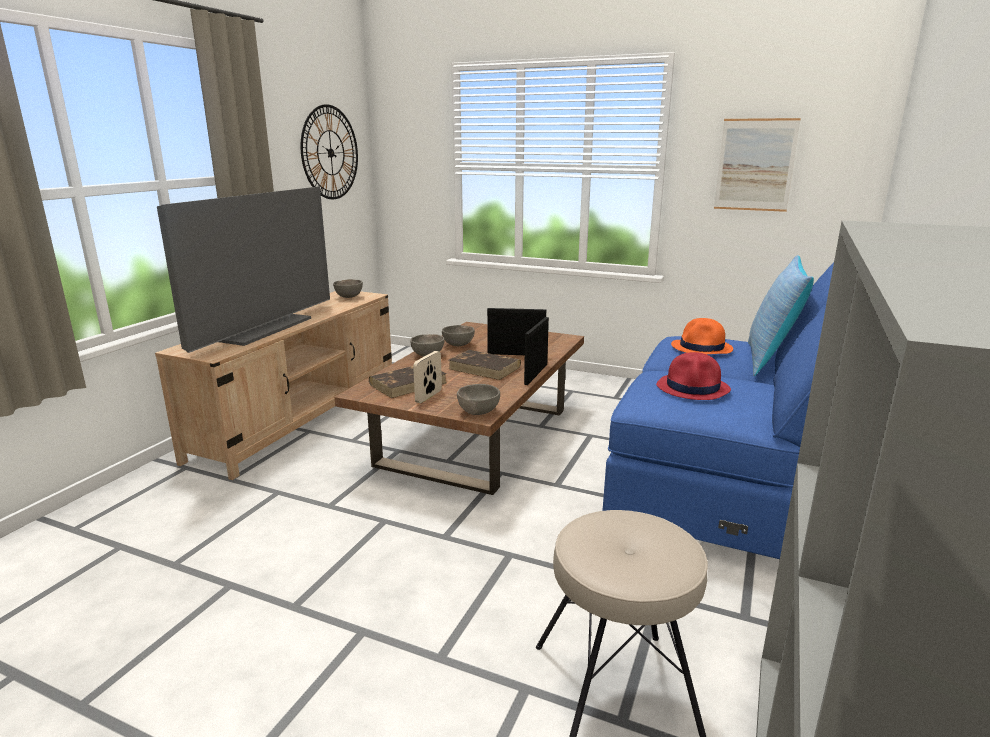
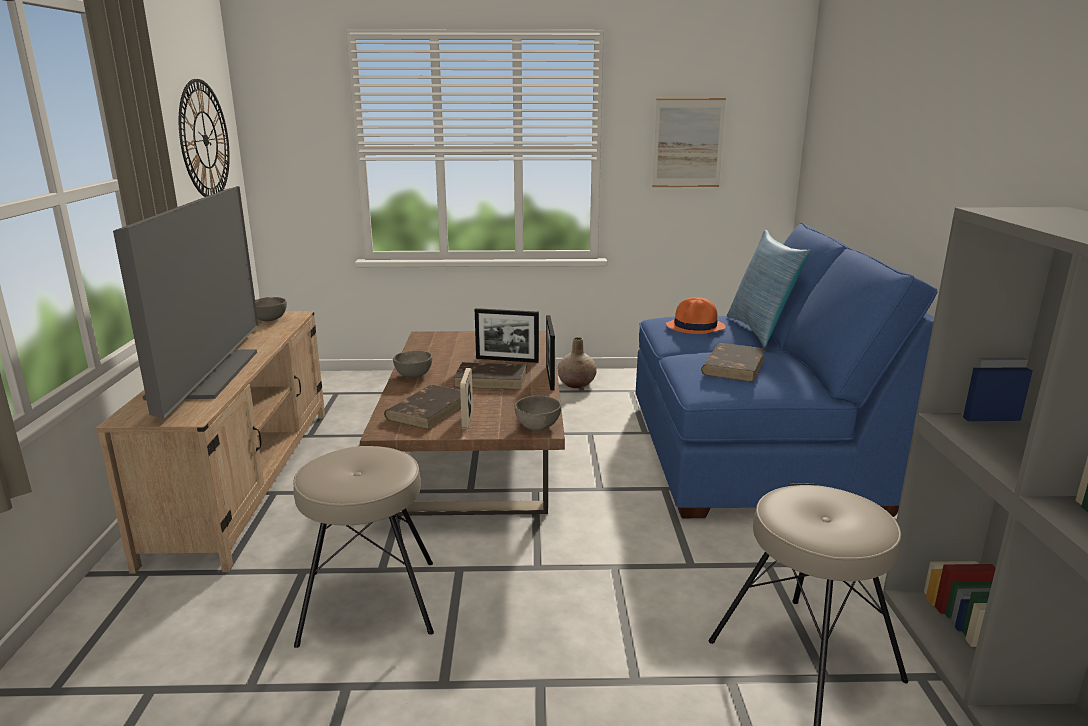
camera: 25 degrees left, 0 degrees up
grey bowl [442,325,475,346] -> none
picture frame [487,308,546,355] -> picture frame turned 150 degrees counterclockwise [475,308,539,363]
red hat [656,352,731,400] -> brown book [701,343,765,382]
none -> beige stool [293,446,434,648]
none -> beige vase [557,337,597,388]

